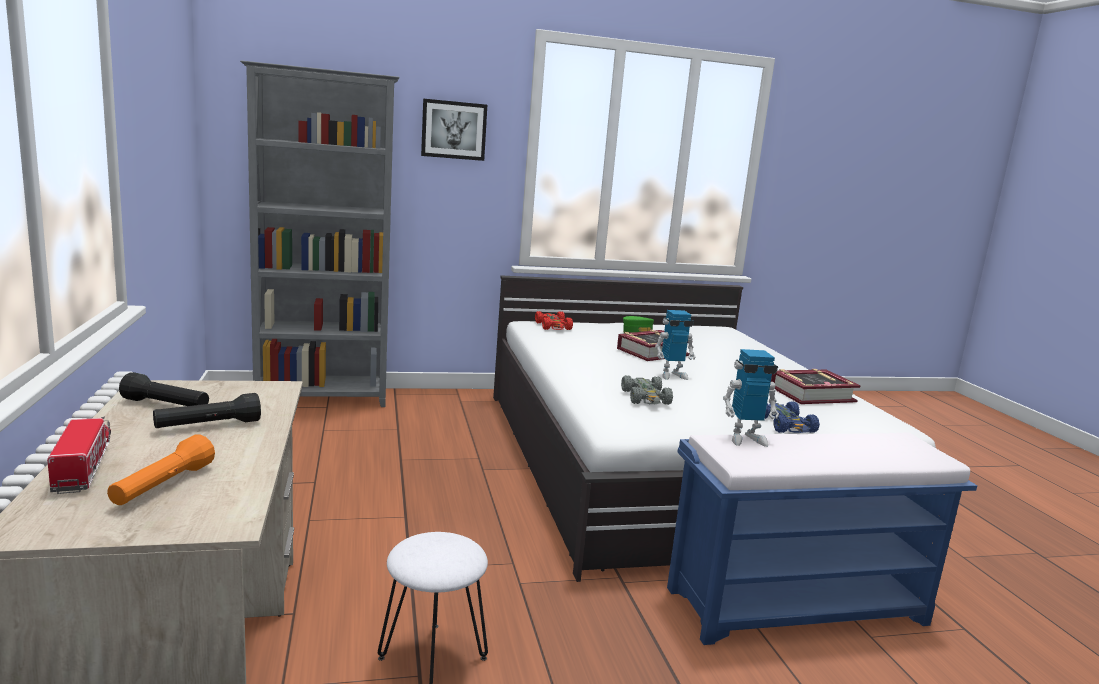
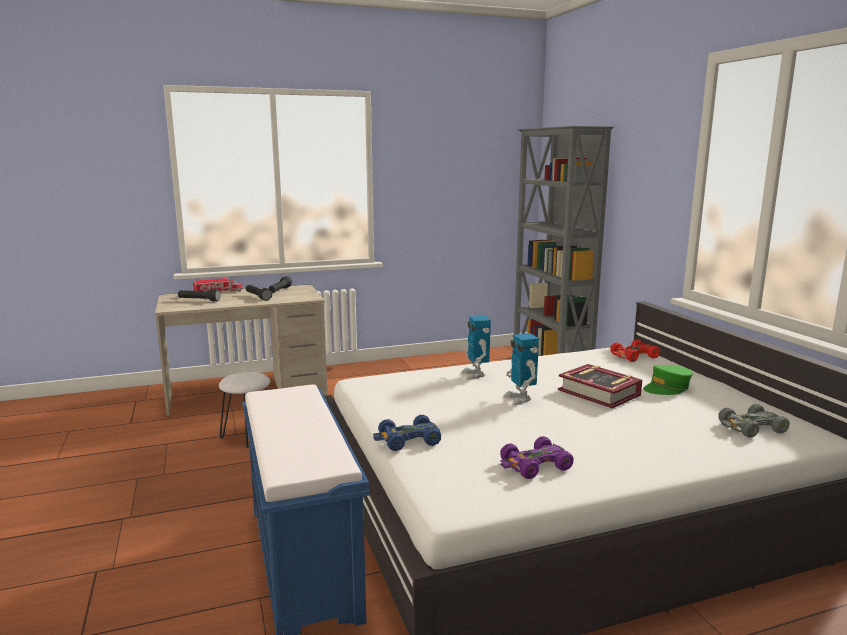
camera: 85 degrees right, 0 degrees up
orange flashlight [107,435,215,505] -> black flashlight [178,289,220,301]
picture [421,99,487,161] -> none
grey toy car [621,375,673,405] -> grey toy car moved to [718,404,790,438]
toy robot [723,349,779,447] -> toy robot moved to [461,316,491,380]
book [771,369,860,404] -> purple toy car [500,436,574,479]

